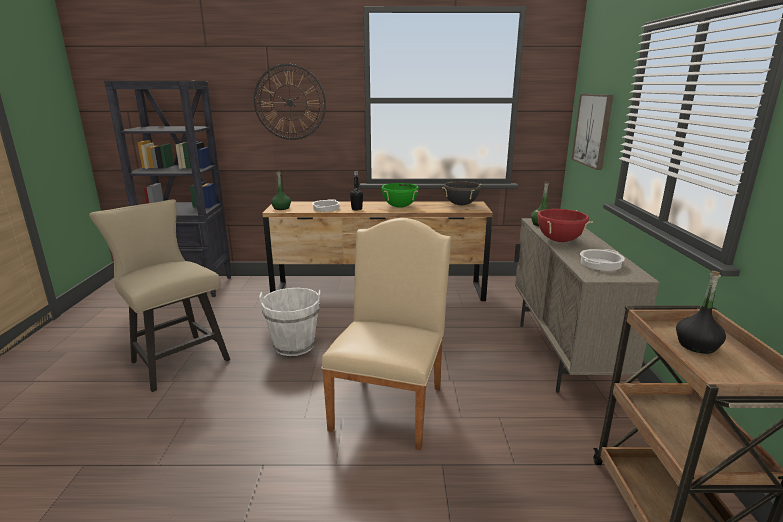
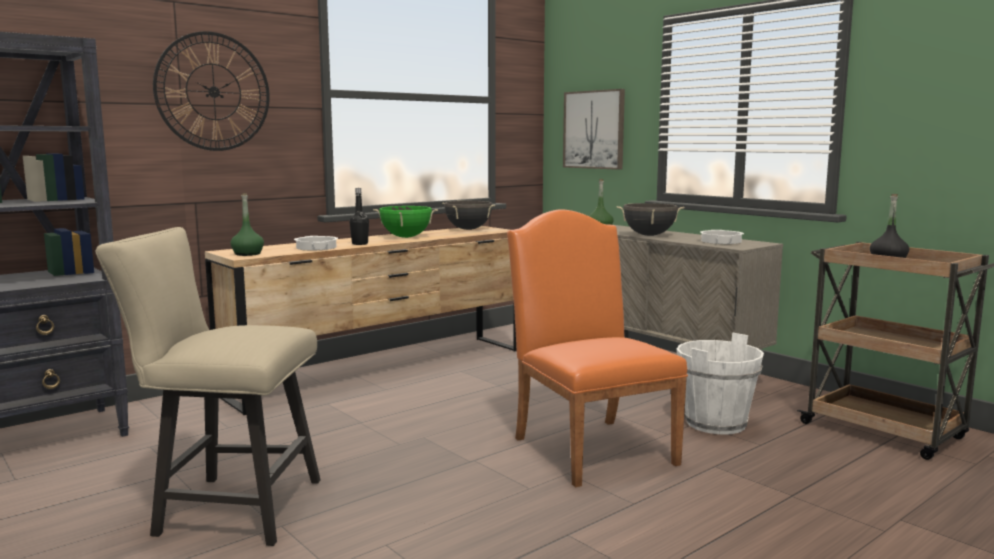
camera: 40 degrees left, 10 degrees down
white bucket [259,288,320,356] -> white bucket moved to [677,333,764,434]
beige chair [321,218,451,450] -> orange chair [507,209,688,487]
red cooking pot [535,209,593,242] -> black cooking pot [617,203,684,236]

